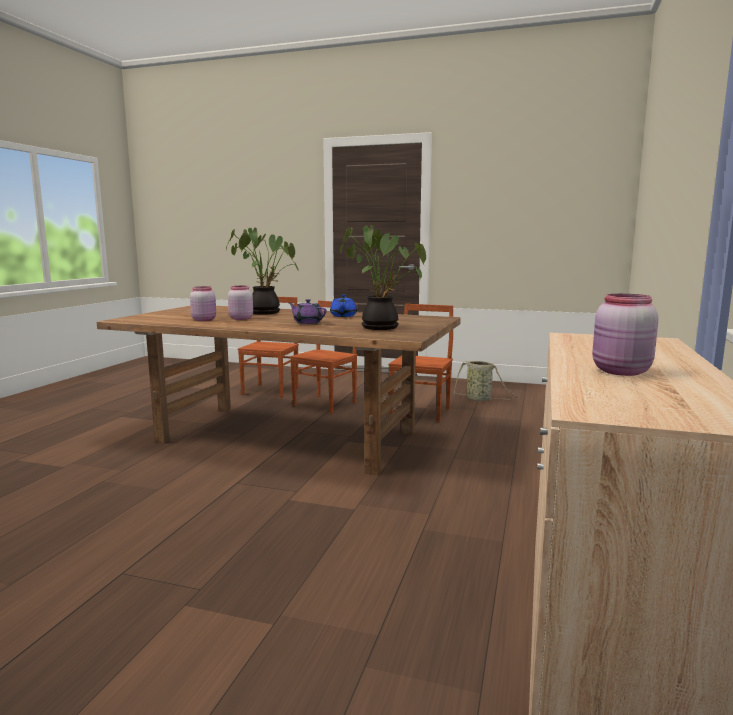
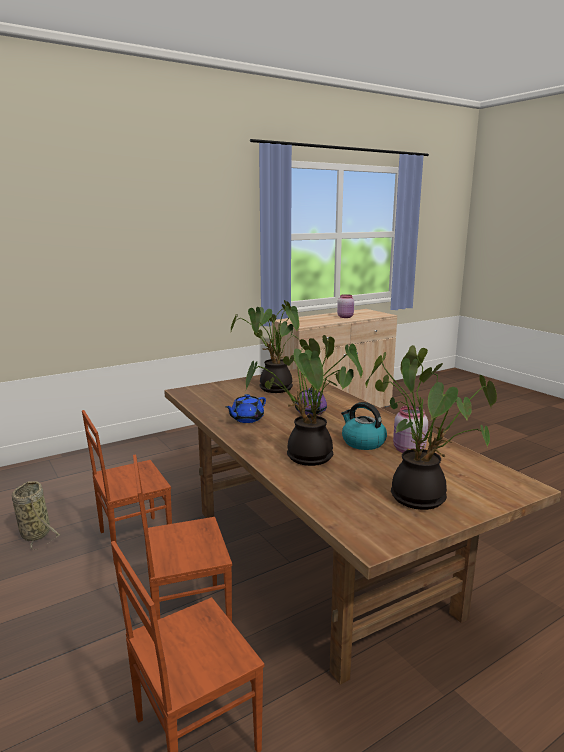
camera: 140 degrees left, 5 degrees up
pink jar [228,286,253,320] -> kettle [341,402,387,450]
none -> potted plant [365,345,497,510]

